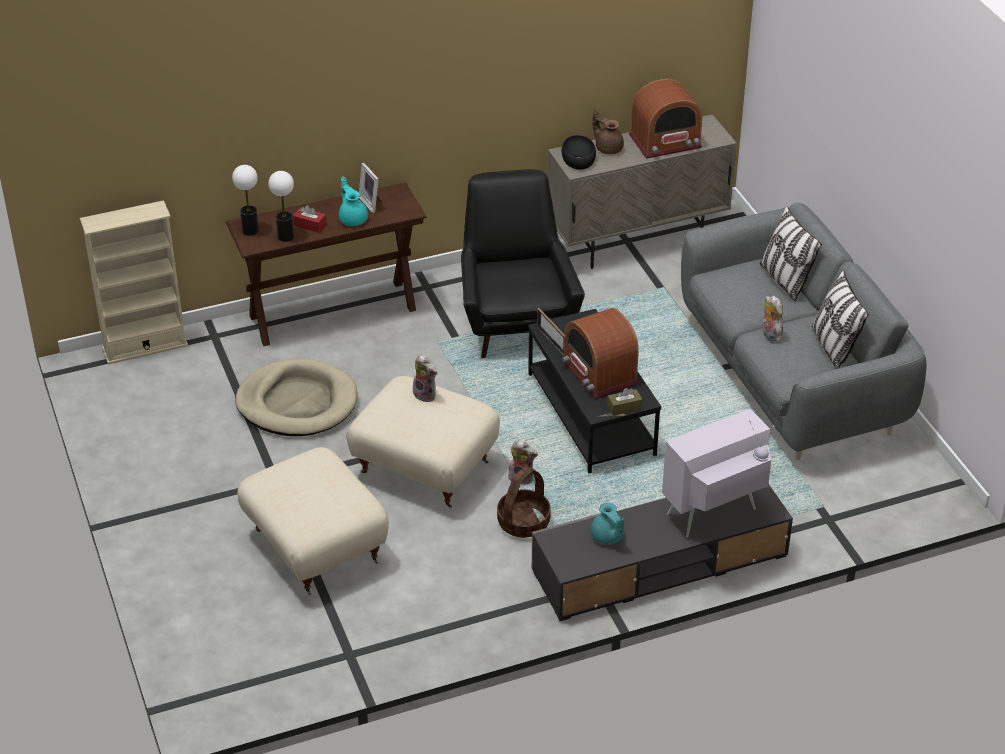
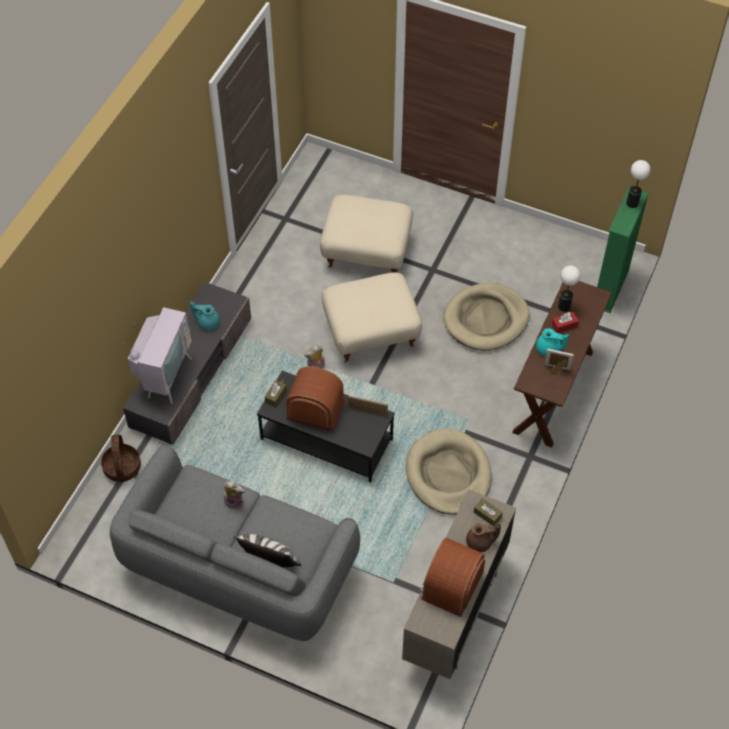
camera: 135 degrees right, 15 degrees up
beige bookcase [80,200,188,364] -> green bookcase [597,187,649,313]
table lamp [232,165,259,236] -> table lamp moved to [626,160,650,208]
plush toy [413,354,437,402] -> none
black armchair [461,169,585,358] -> beige dog bed [406,429,492,514]
basket [497,466,551,538] -> basket moved to [101,435,141,482]
black bowl [562,135,596,170] -> brown tissue box [474,498,503,526]
pillow [812,270,869,369] -> none

